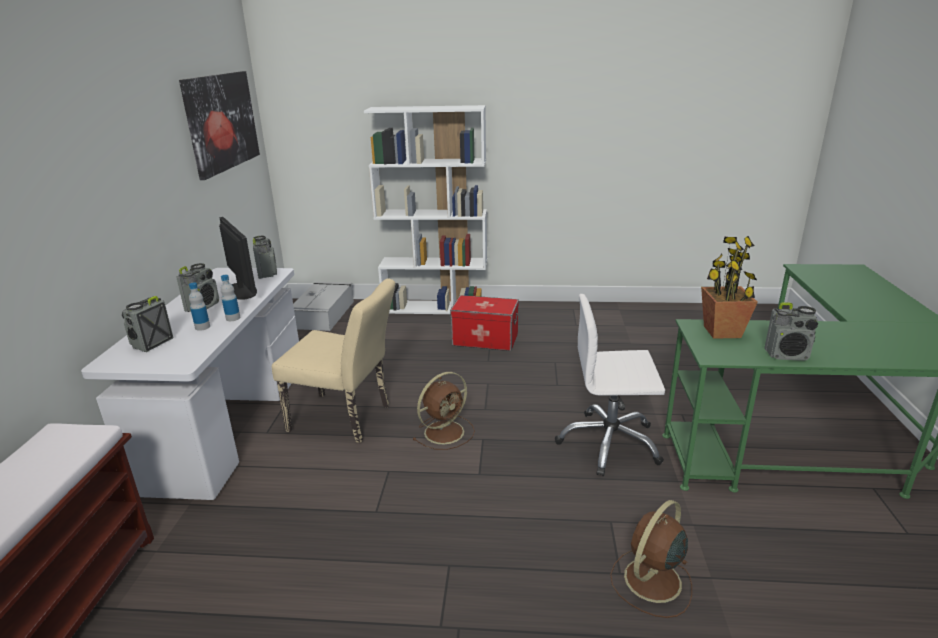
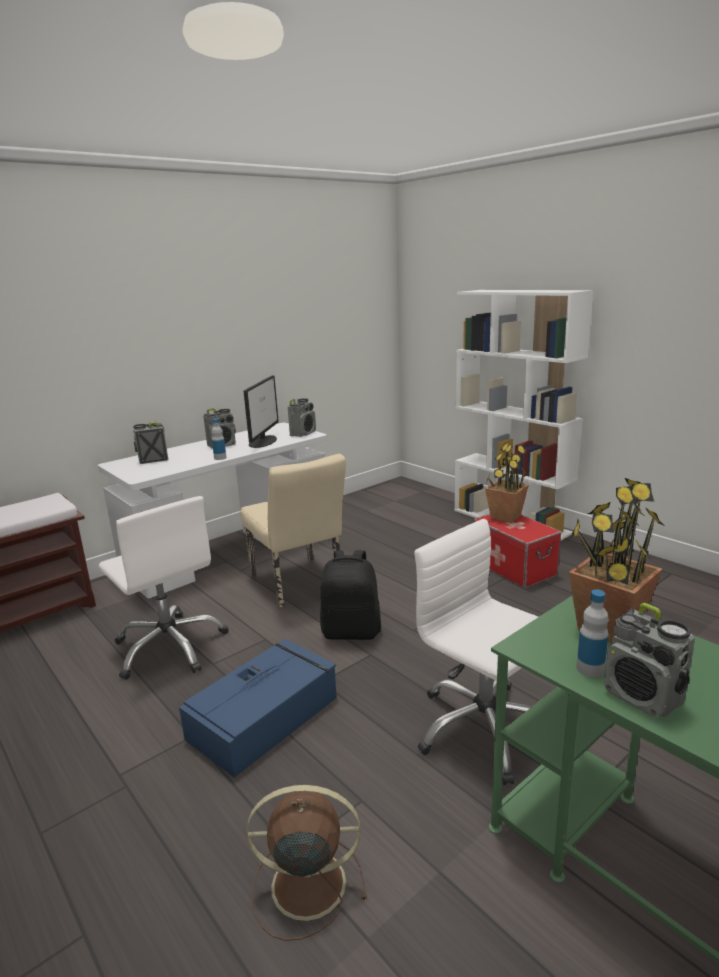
camera: 45 degrees right, 5 degrees down
picture [179,71,260,180] -> none
bottle [189,282,210,331] -> bottle moved to [577,589,609,677]
grey storage box [293,281,354,331] -> none
brown fan [412,372,475,450] -> black backpack [320,550,381,640]
none -> white office chair [99,496,229,680]
none -> blue storage box [179,639,337,778]
none -> potted plant [485,443,529,523]

